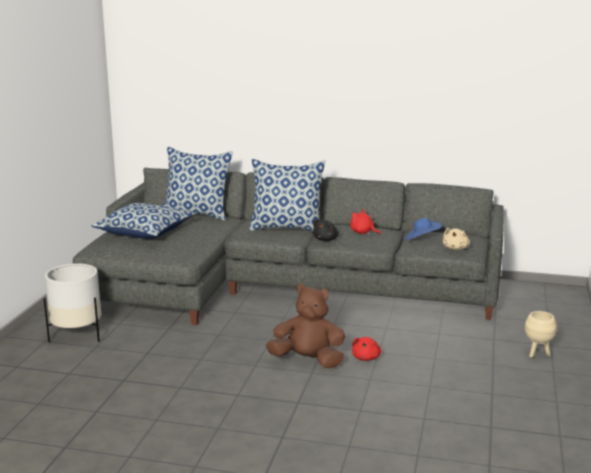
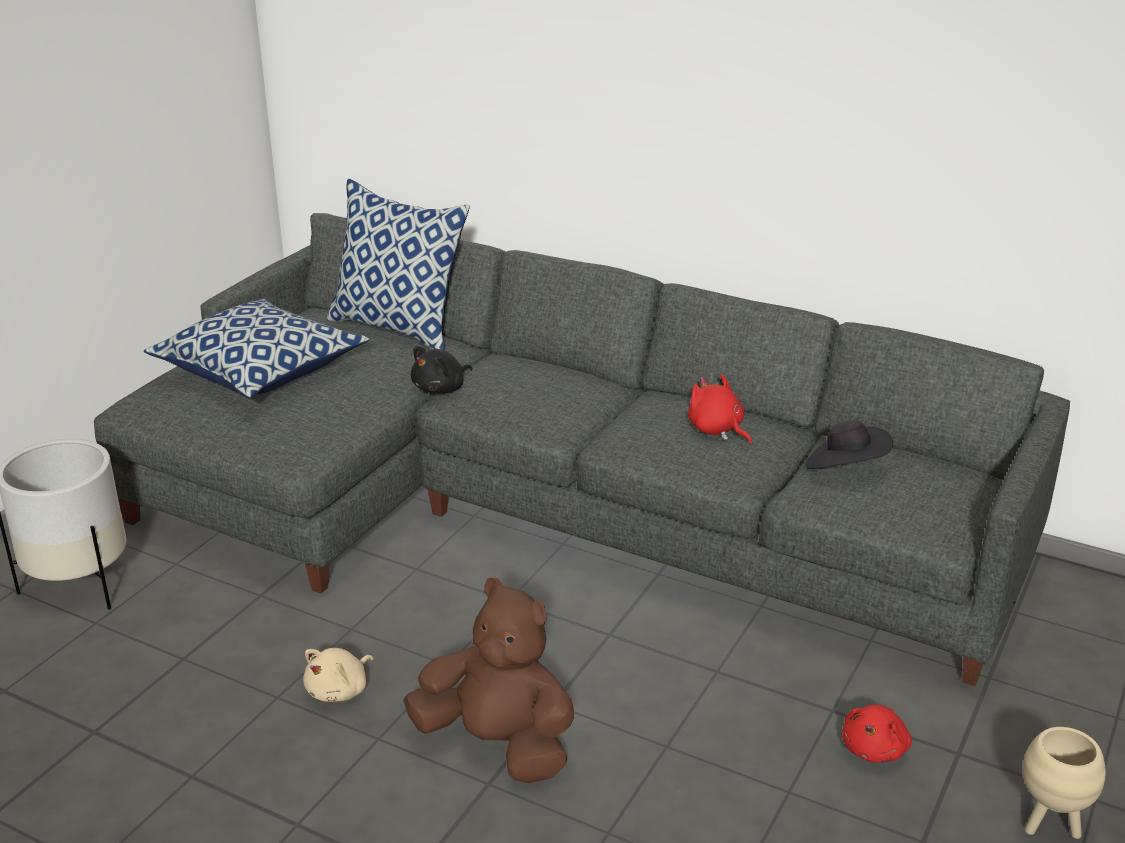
camera: 15 degrees right, 10 degrees up
pillow [249,159,325,231] -> none
black plush toy [313,219,339,241] -> black plush toy moved to [411,346,472,394]
red plush toy [352,337,381,361] -> red plush toy moved to [842,704,912,763]
blue hat [405,218,442,240] -> black hat [805,420,893,469]
beige plush toy [443,228,470,250] -> beige plush toy moved to [303,648,374,702]

